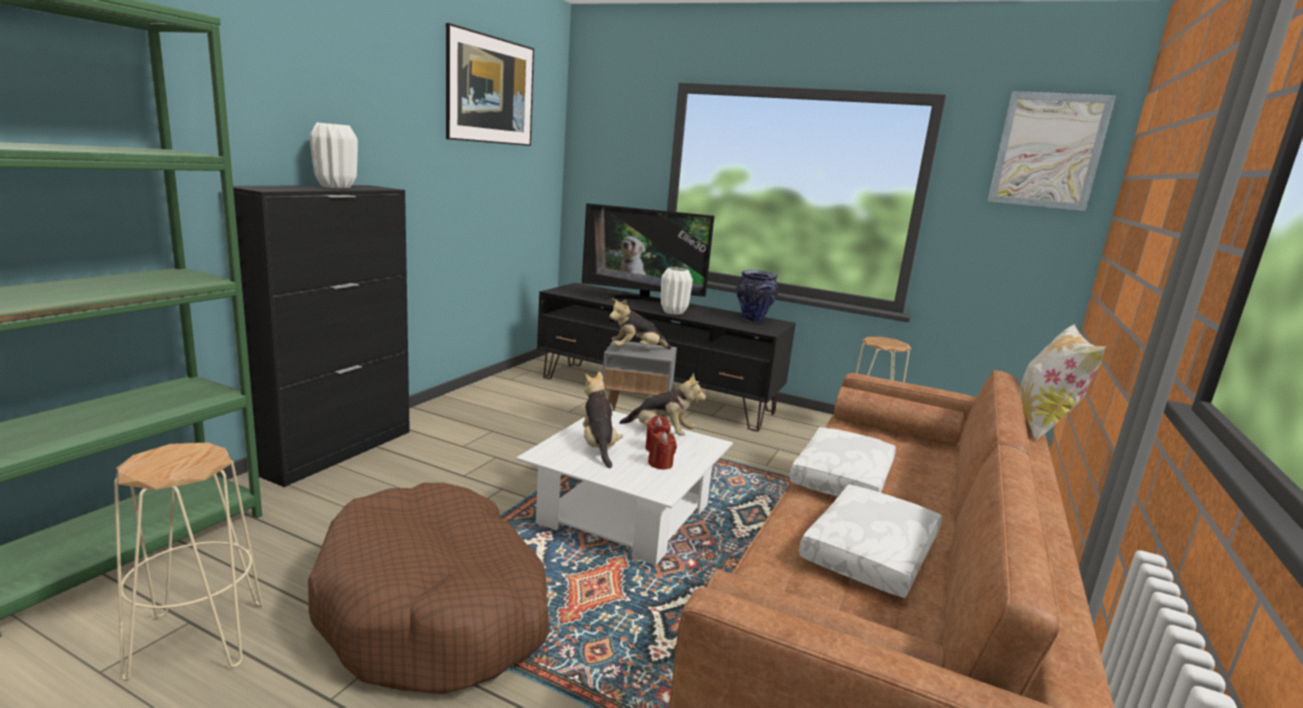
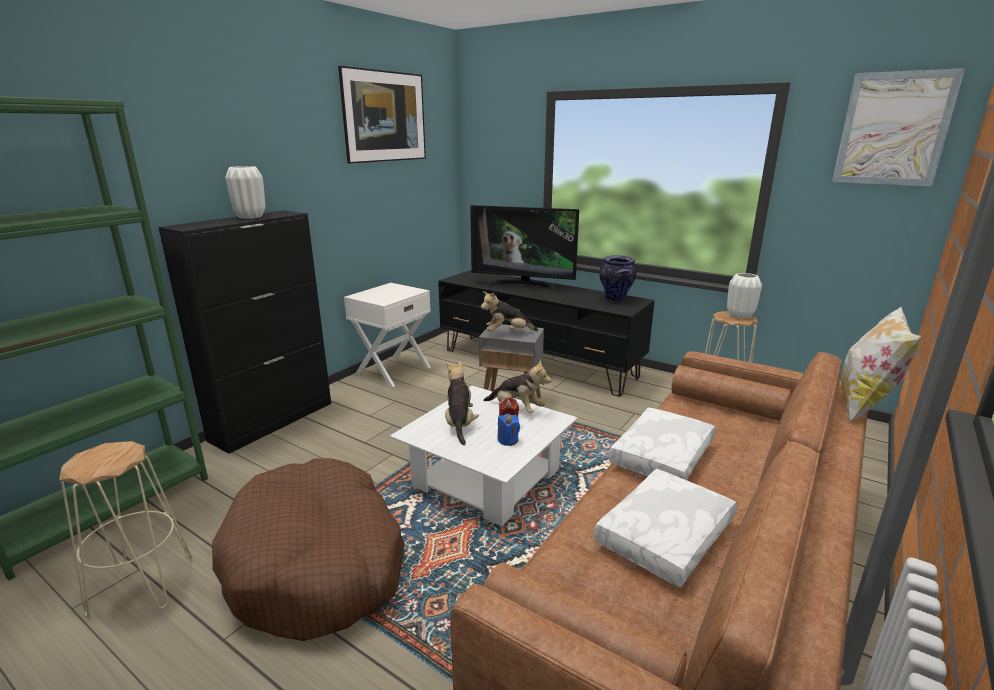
camera: 10 degrees right, 5 degrees up
red candle [648,432,677,469] -> blue candle [497,414,520,446]
white vase [661,267,693,315] -> white vase moved to [727,273,762,319]
none -> white nightstand [344,283,431,387]

